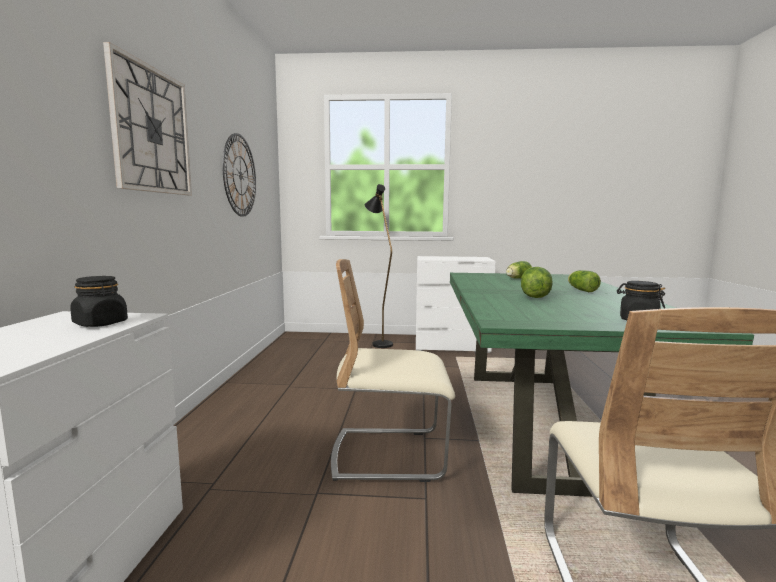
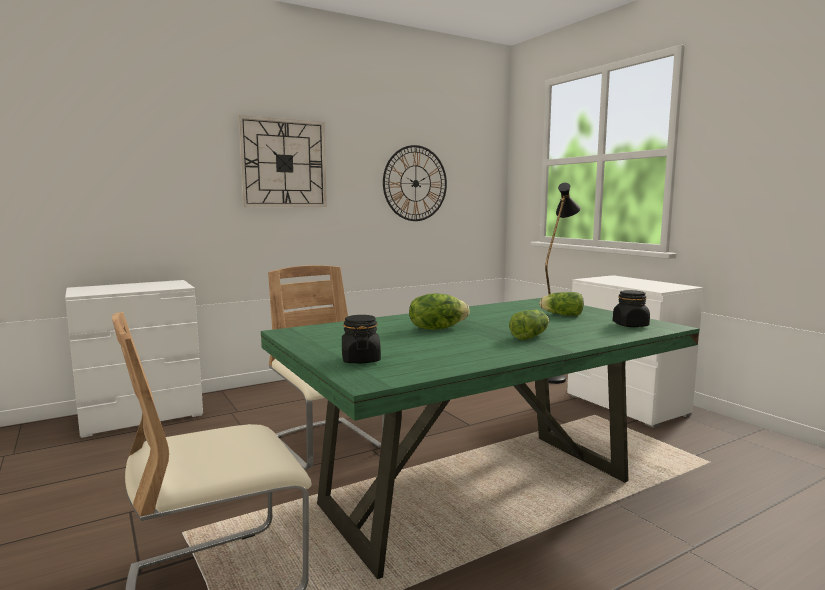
camera: 55 degrees right, 0 degrees up
black jar [70,276,128,327] -> black jar moved to [613,290,650,327]

